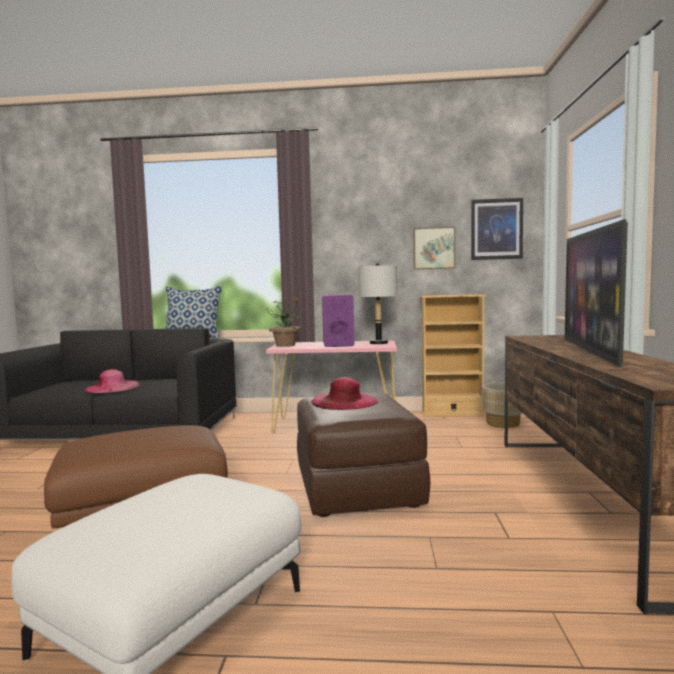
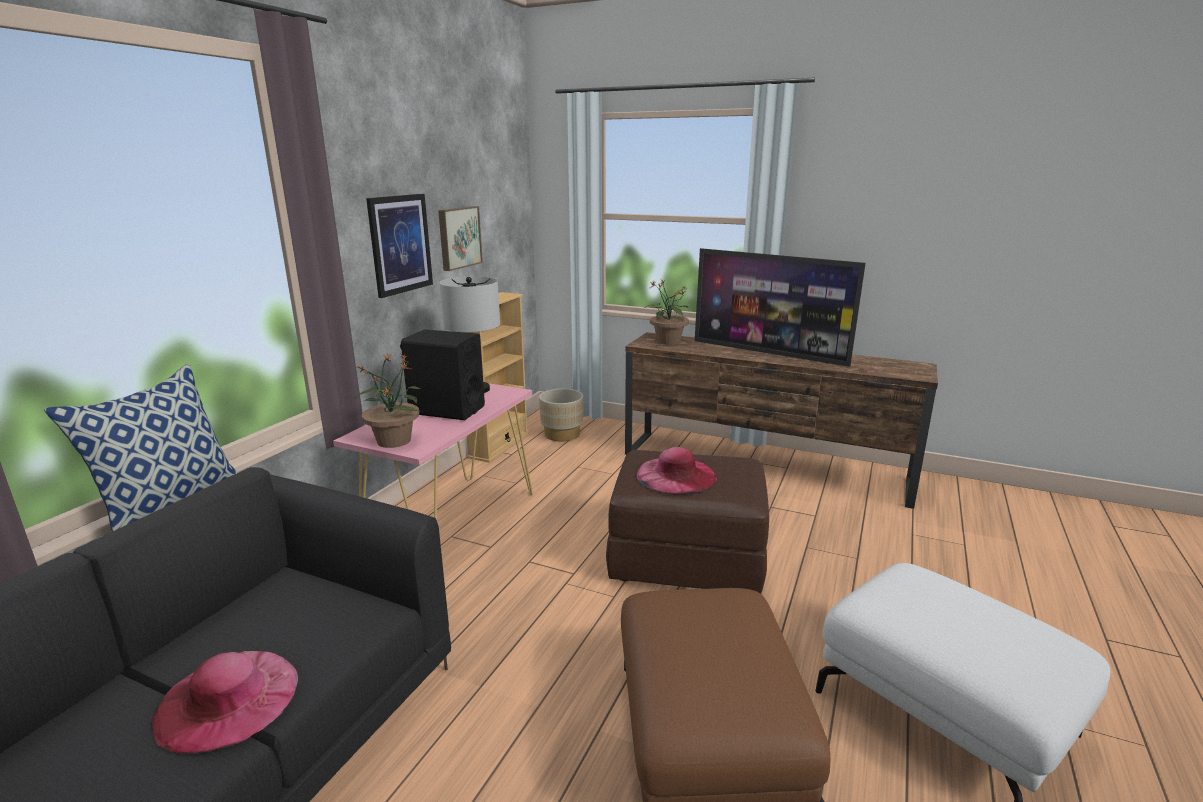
camera: 70 degrees left, 15 degrees up
purple speaker [322,295,354,347] -> black speaker [400,329,485,420]
picture [471,198,523,260] -> picture moved to [366,194,433,298]
none -> potted plant [644,280,689,345]

